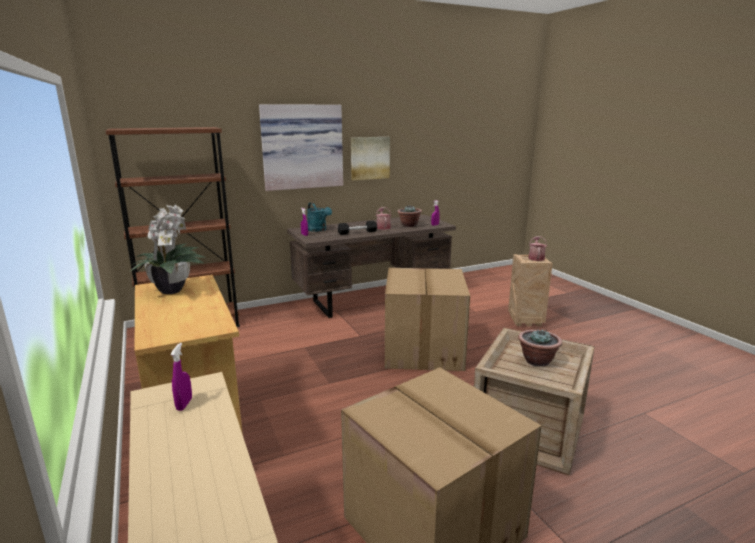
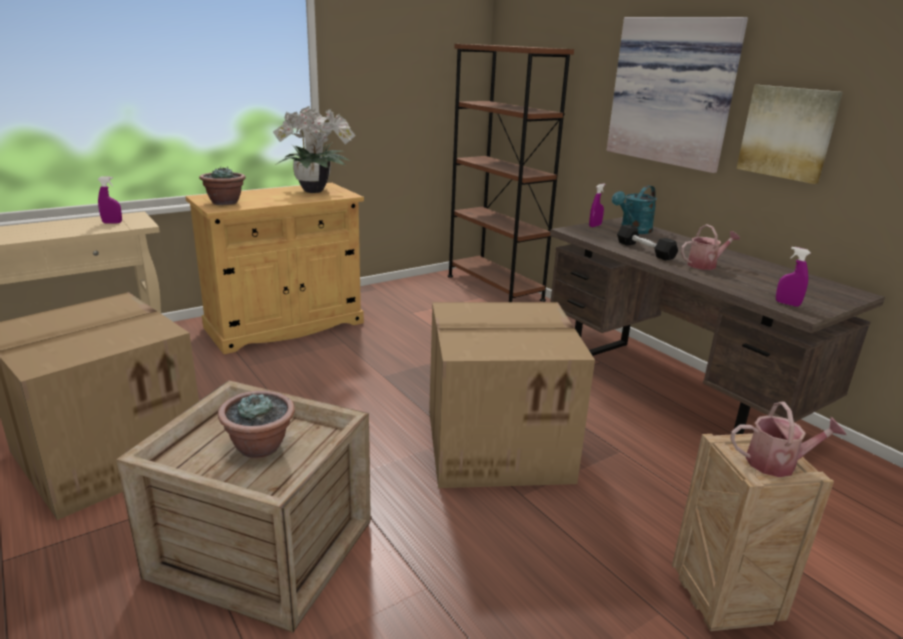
camera: 80 degrees right, 5 degrees up
potted plant [397,206,422,227] -> potted plant moved to [199,167,246,205]

